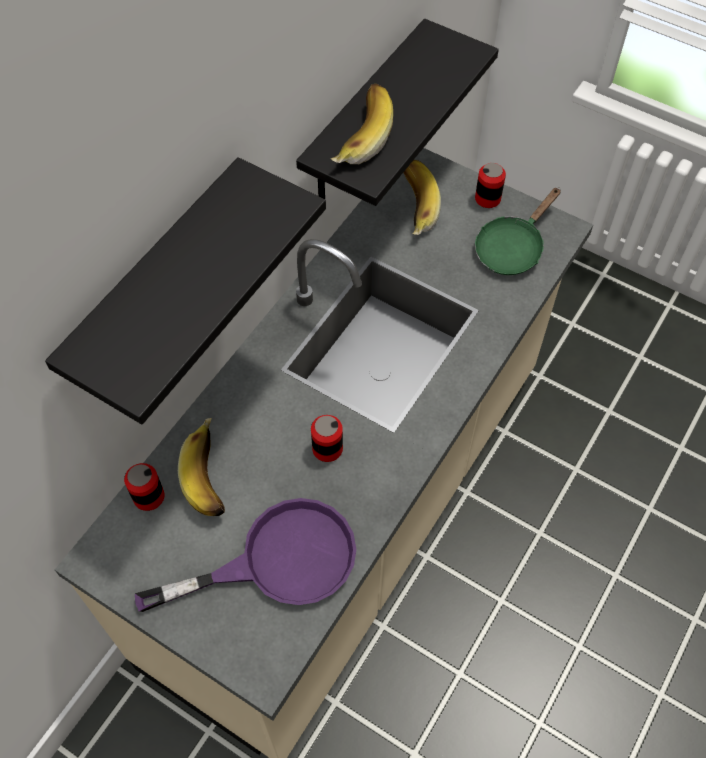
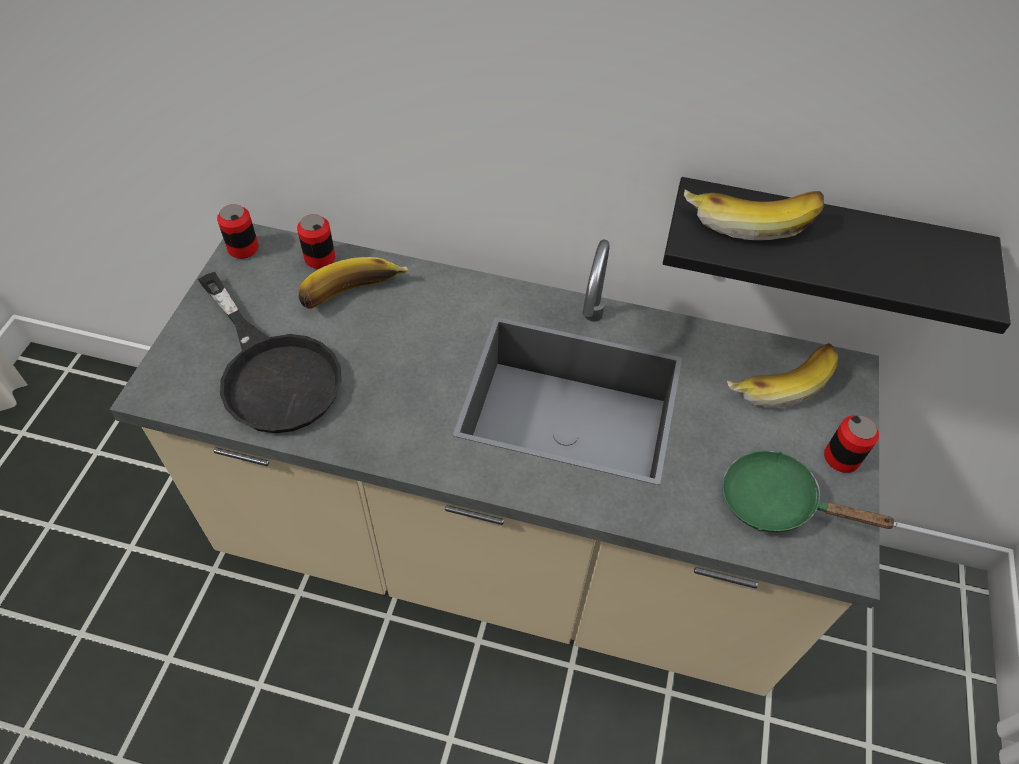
camera: 70 degrees right, 5 degrees down
black shelf [45,157,326,424] -> none
purple frying pan [135,498,356,612] -> black frying pan [198,272,342,433]
can [311,415,343,462] -> can moved to [217,204,259,259]

